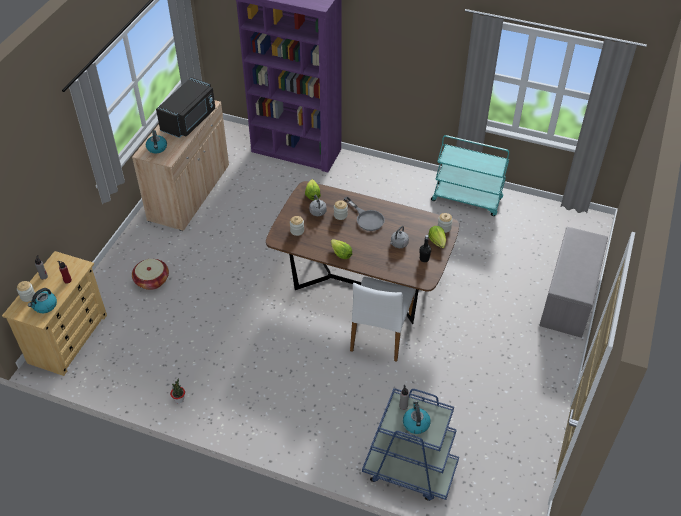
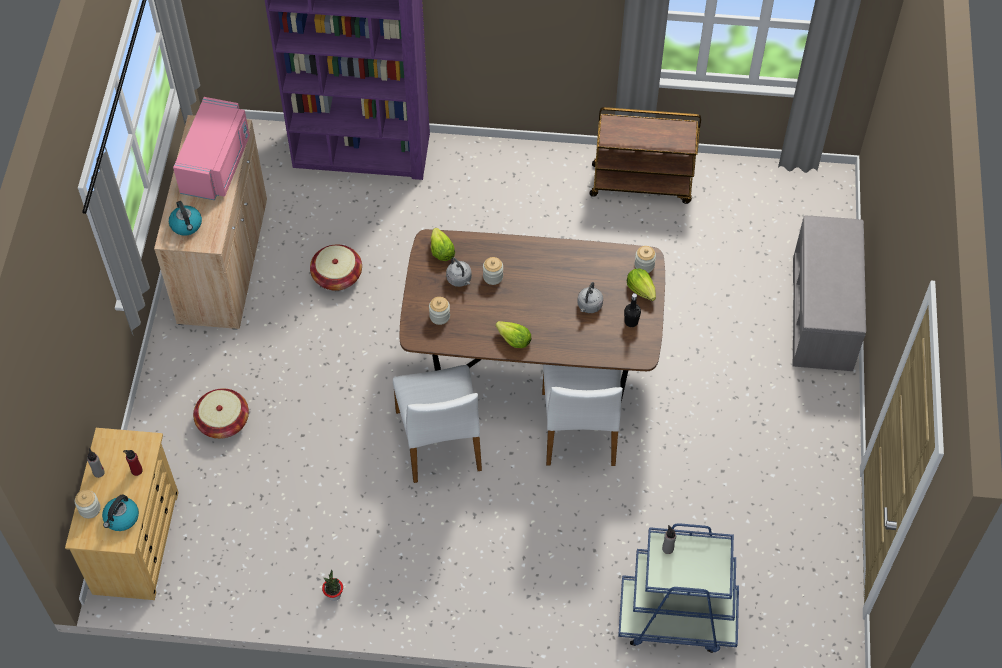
camera: 15 degrees left, 10 degrees up
black microwave [156,77,216,138] -> pink microwave [173,97,250,200]
grey frying pan [344,197,385,231] -> none
kettle [403,400,431,434] -> none
turquoise cart [431,135,509,216] -> brown cart [590,107,701,204]
none -> basket [310,245,362,291]
none -> white chair [393,365,482,483]

